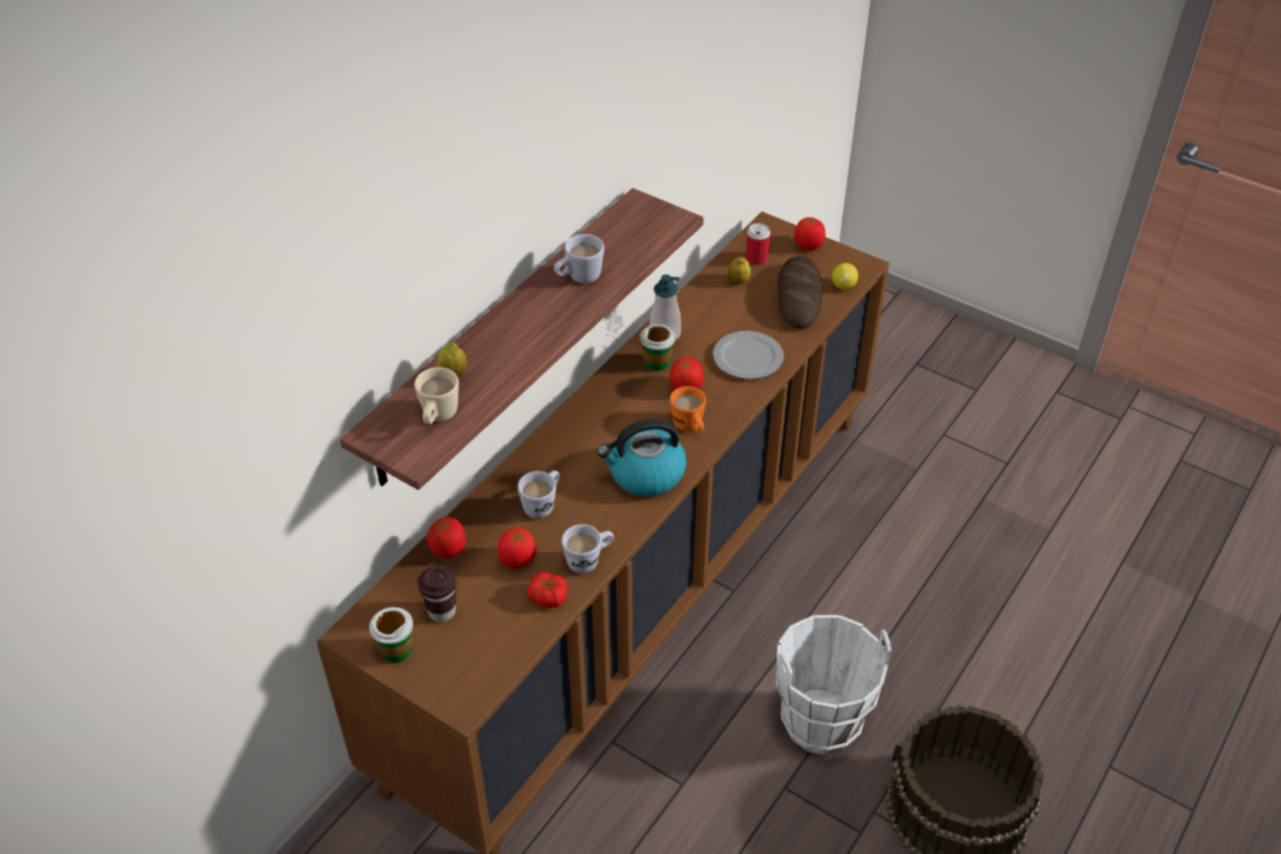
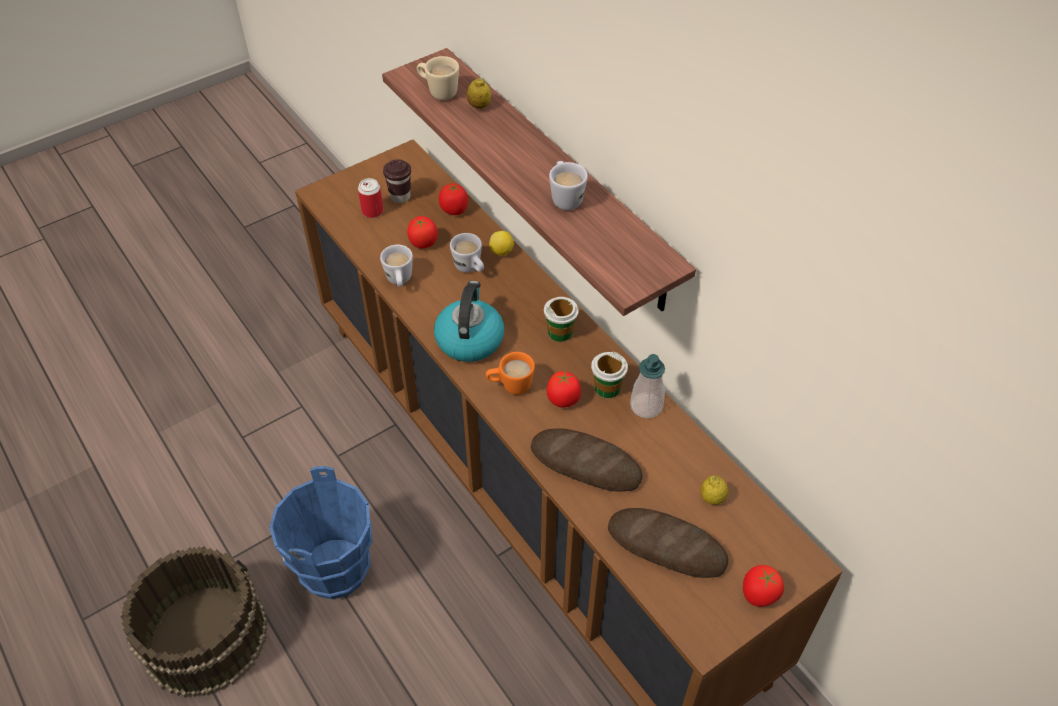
camera: 110 degrees right, 5 degrees up
cup [369,607,413,663] -> cup moved to [544,297,579,342]
tomato [527,572,568,608] -> none
plate [713,331,784,379] -> bread [530,428,643,492]
can [745,223,770,265] -> can moved to [358,178,384,218]
white bucket [776,615,891,755] -> blue bucket [270,466,372,599]
lemon [832,263,858,290] -> lemon moved to [489,231,514,255]

